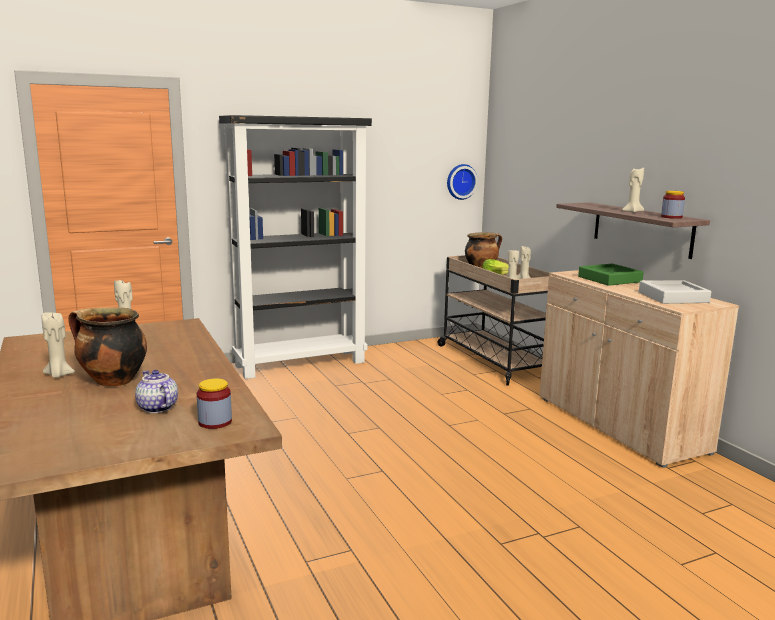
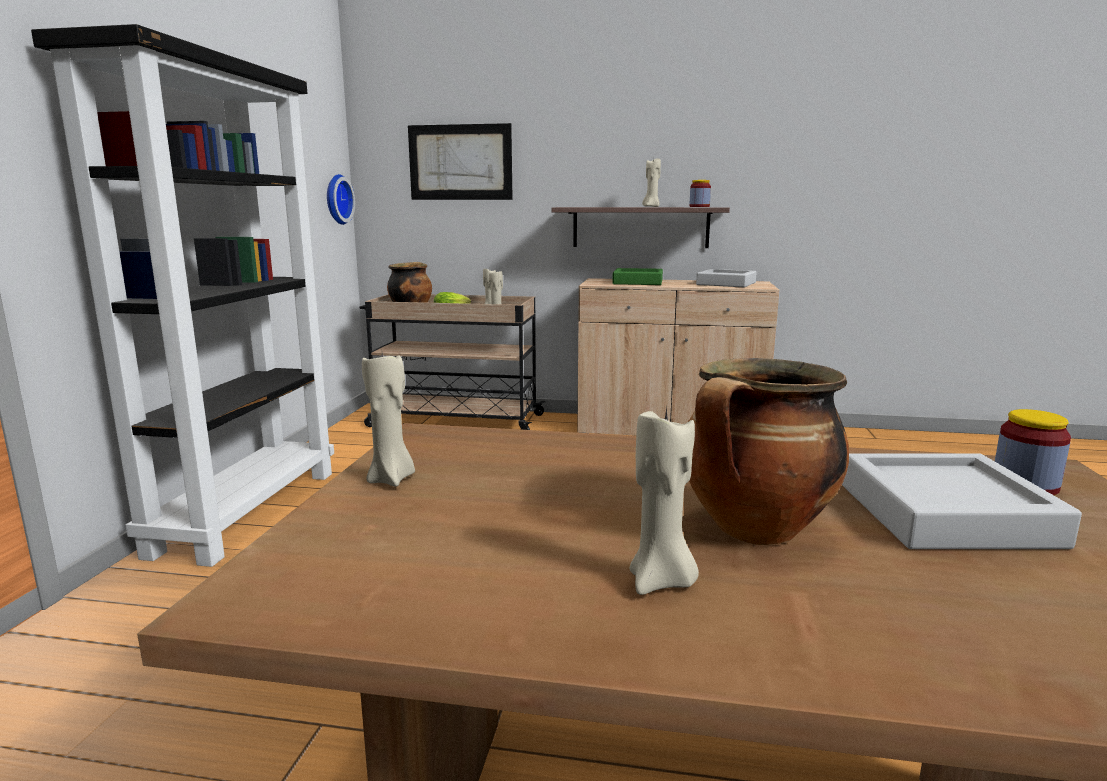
camera: 55 degrees left, 0 degrees up
teapot [135,370,178,413] -> grey tray [842,453,1082,549]
none -> picture [408,123,513,200]

